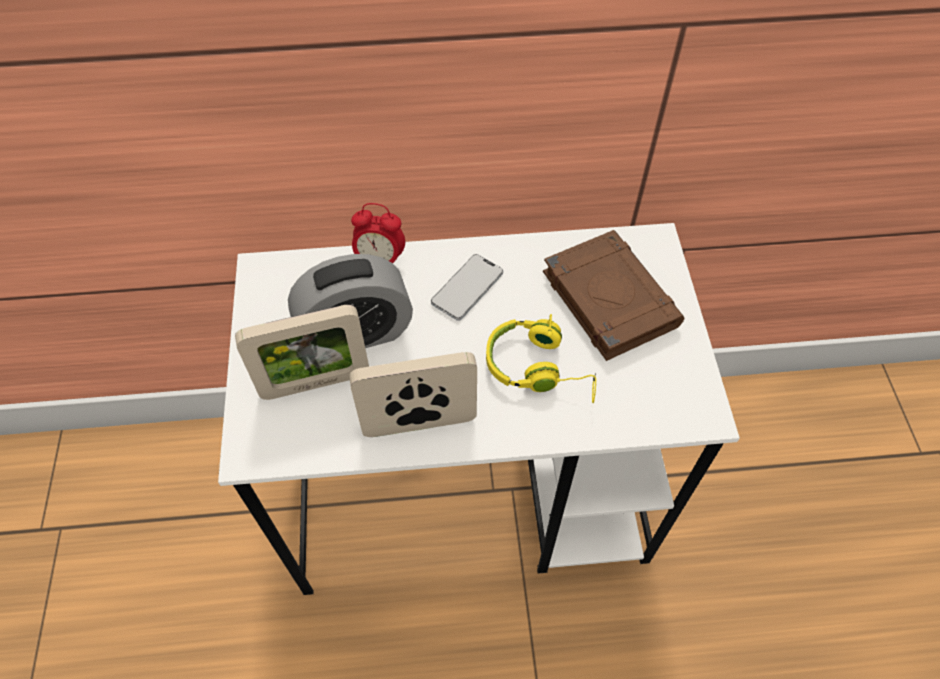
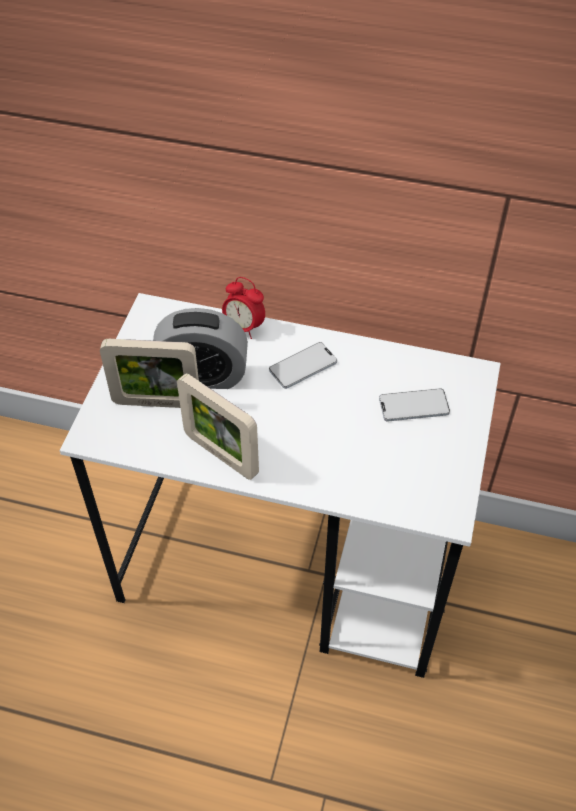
camera: 20 degrees right, 5 degrees down
picture frame [349,352,477,437] -> picture frame turned 150 degrees counterclockwise [177,373,259,480]
yellow headphones [486,314,596,403] -> none
brown book [543,230,684,361] -> phone [379,388,450,421]

